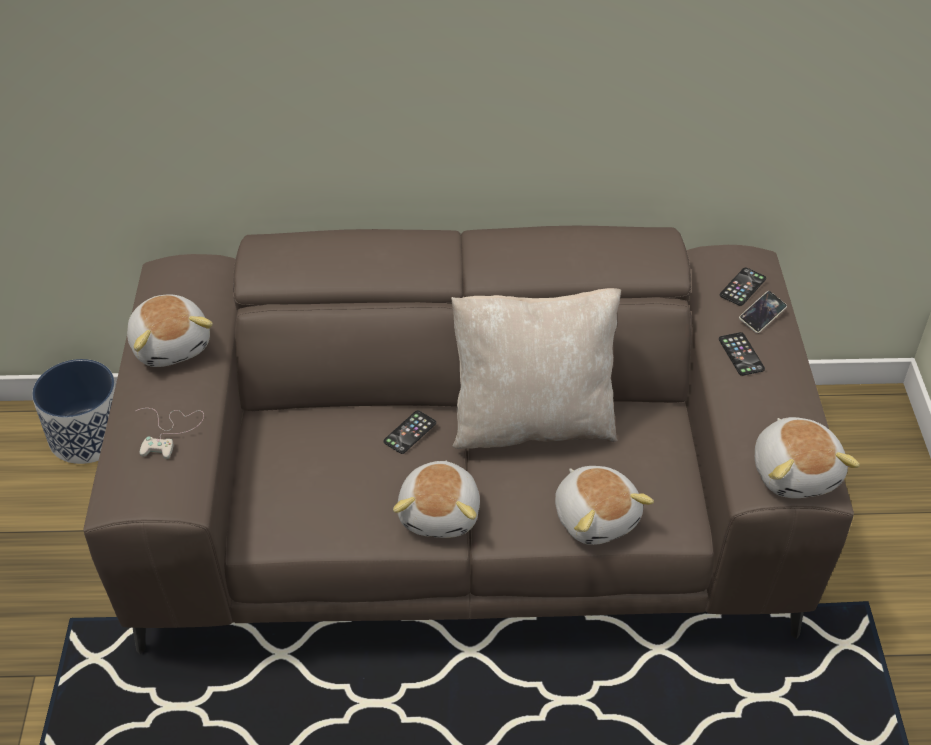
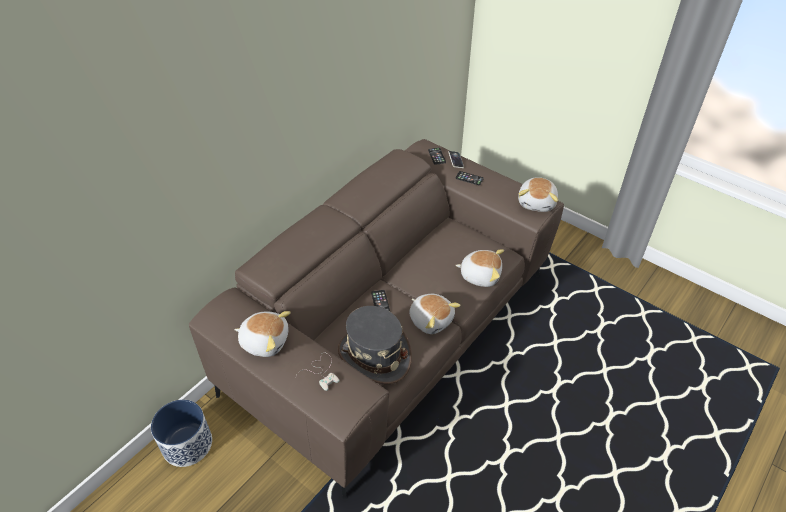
camera: 50 degrees left, 0 degrees up
beige pillow [451,288,621,449] -> none
plush toy [755,417,860,498] -> plush toy turned 75 degrees clockwise [518,177,558,212]
none -> grey hat [338,306,412,384]

